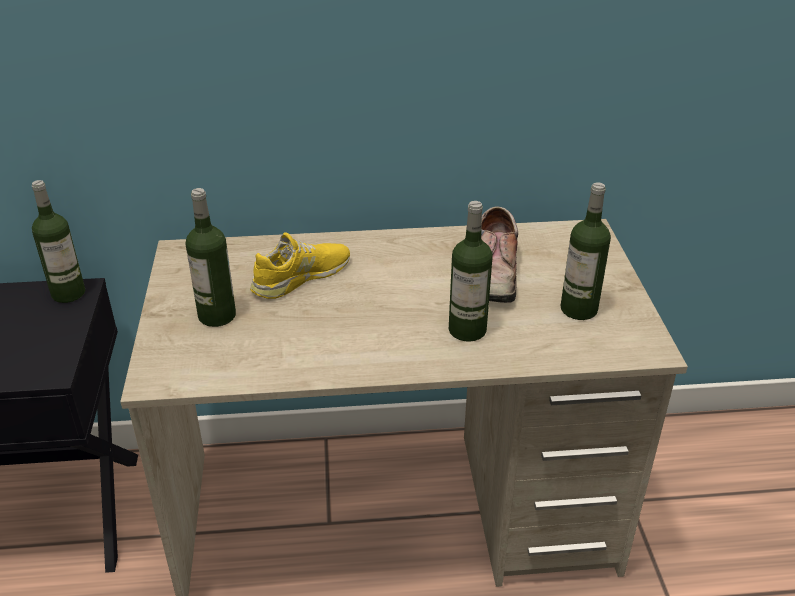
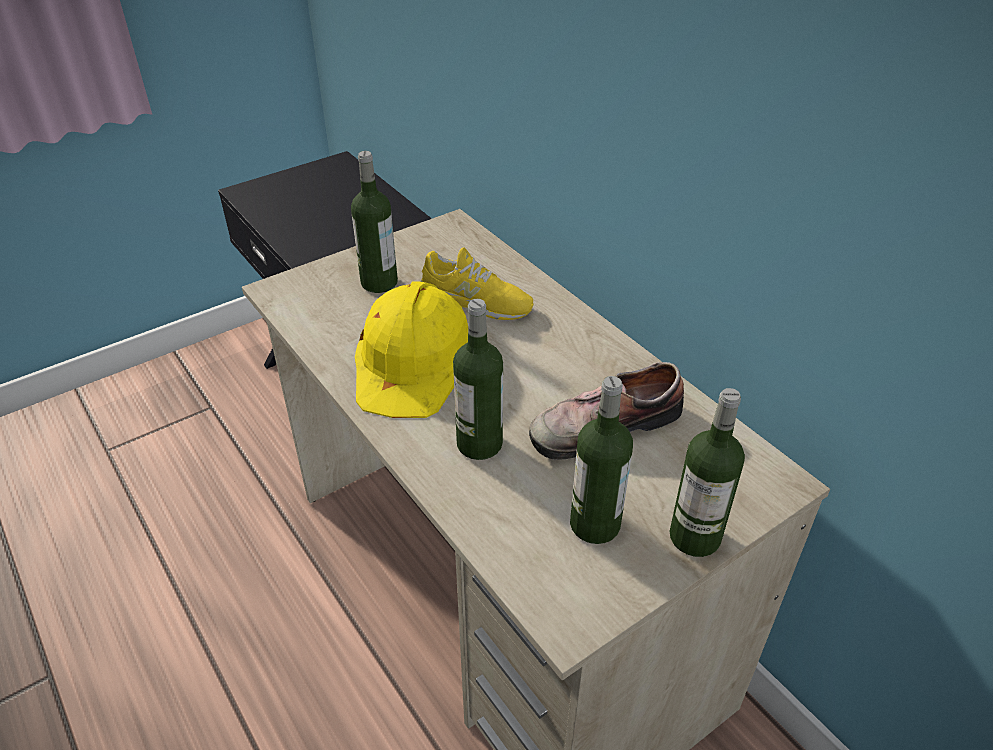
camera: 60 degrees right, 5 degrees up
bottle [32,180,85,303] -> bottle moved to [669,388,745,557]
none -> yellow hard hat [355,282,468,418]

